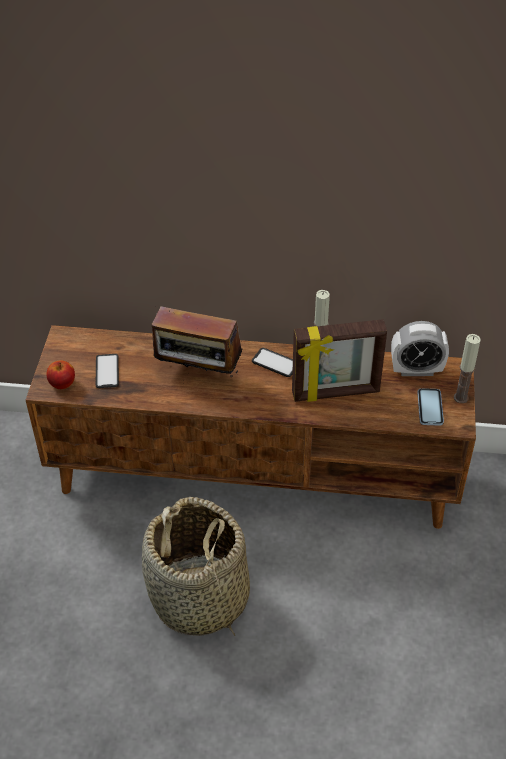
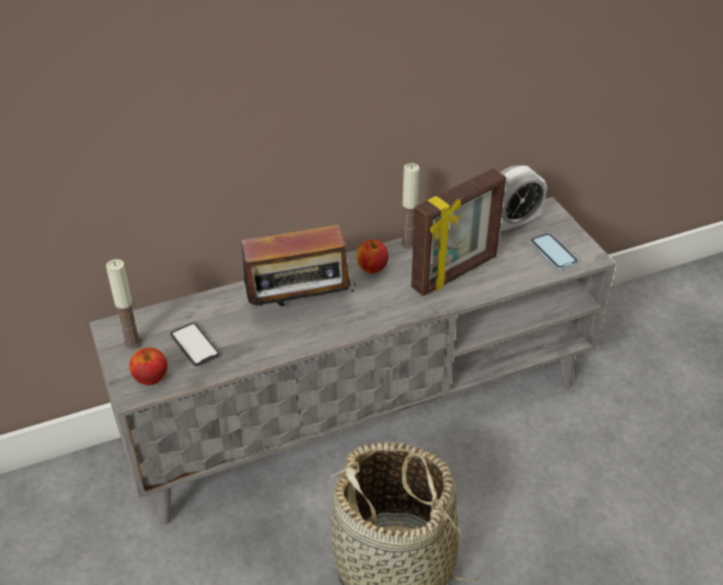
camera: 30 degrees left, 5 degrees down
brown tv stand [26,325,476,529] -> grey tv stand [89,197,616,525]
phone [252,348,293,377] -> apple [356,239,388,273]
candle [454,334,481,403] -> candle moved to [106,259,142,349]

